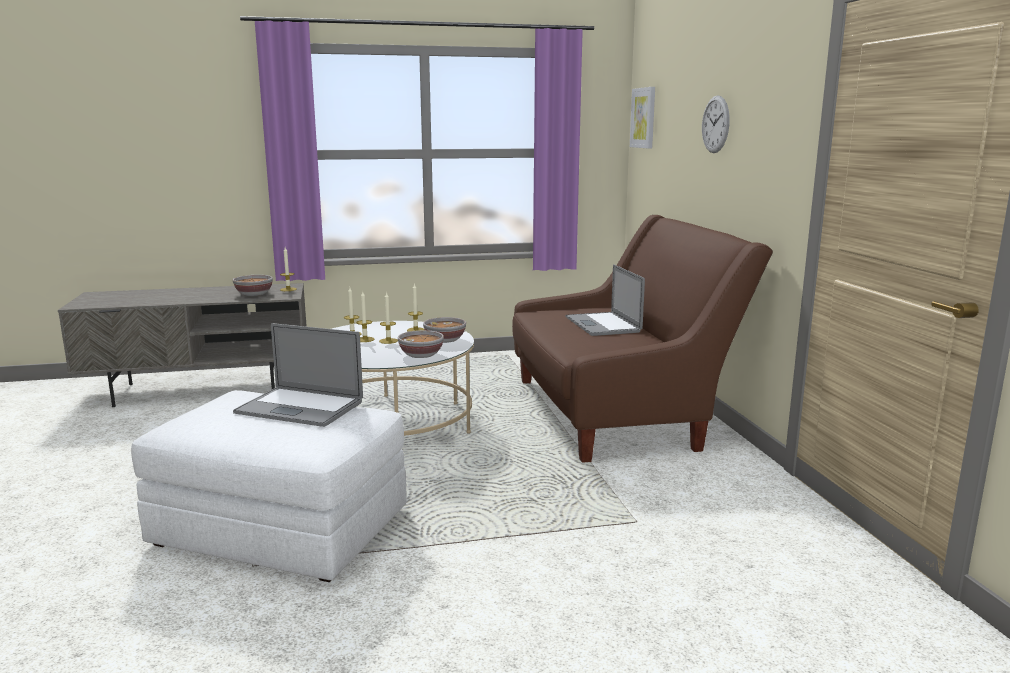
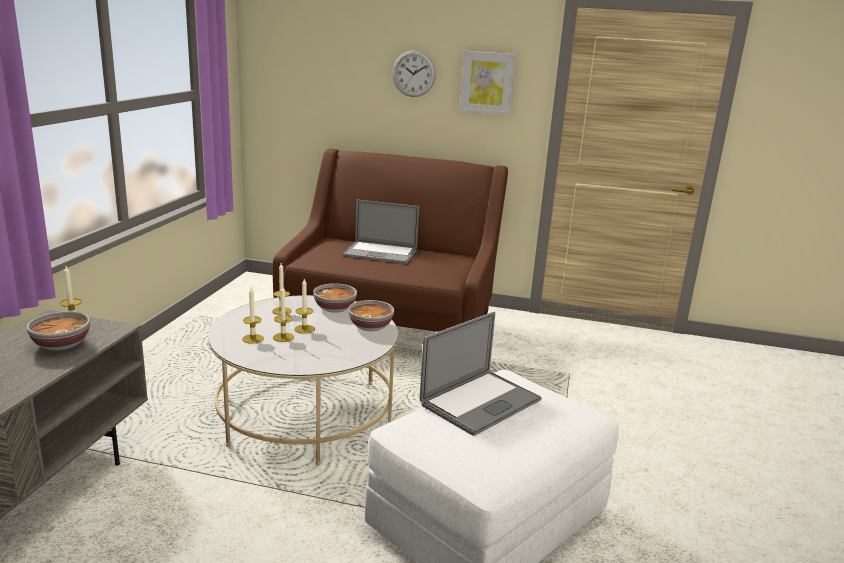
camera: 65 degrees left, 5 degrees up
picture [630,87,655,149] -> picture moved to [460,51,516,115]

